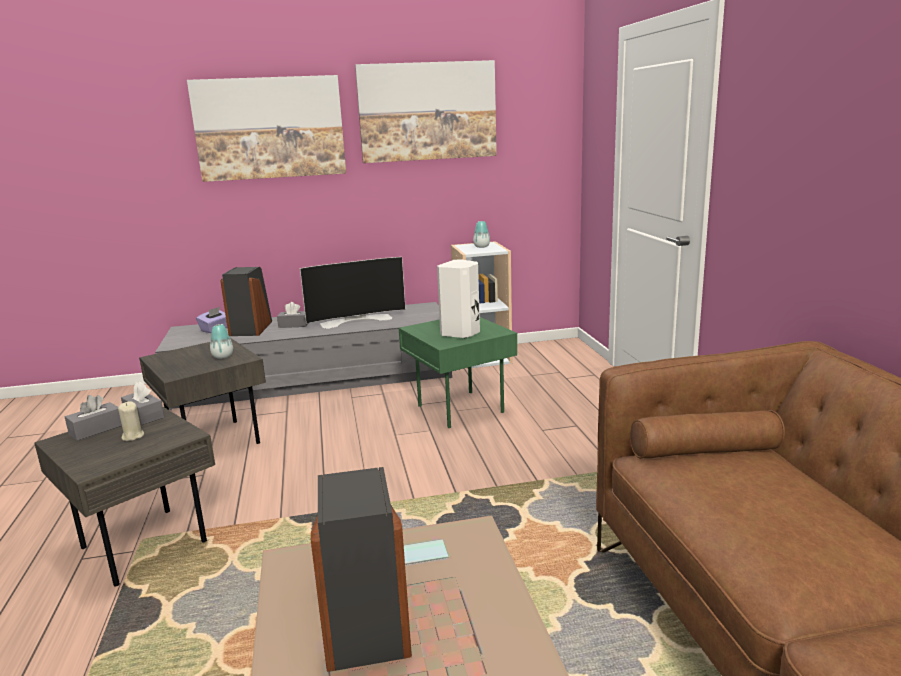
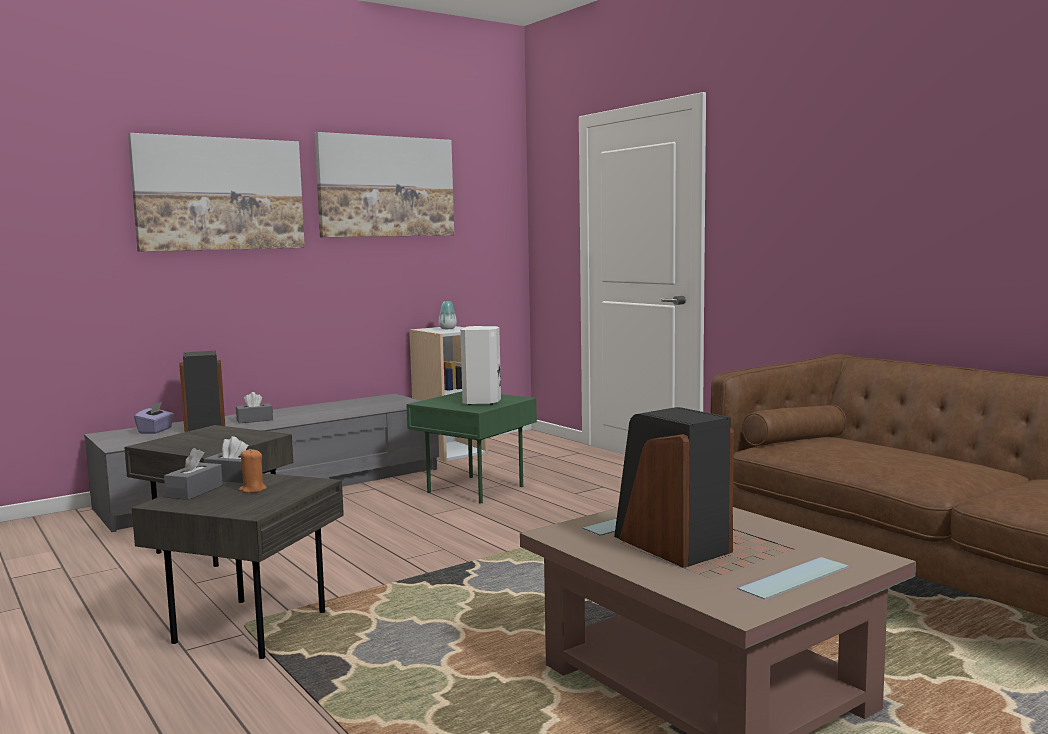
camera: 25 degrees left, 10 degrees down
beige candle [118,401,144,441] -> orange candle [239,449,267,493]
vase [210,324,233,359] -> none
television [300,257,406,329] -> none

